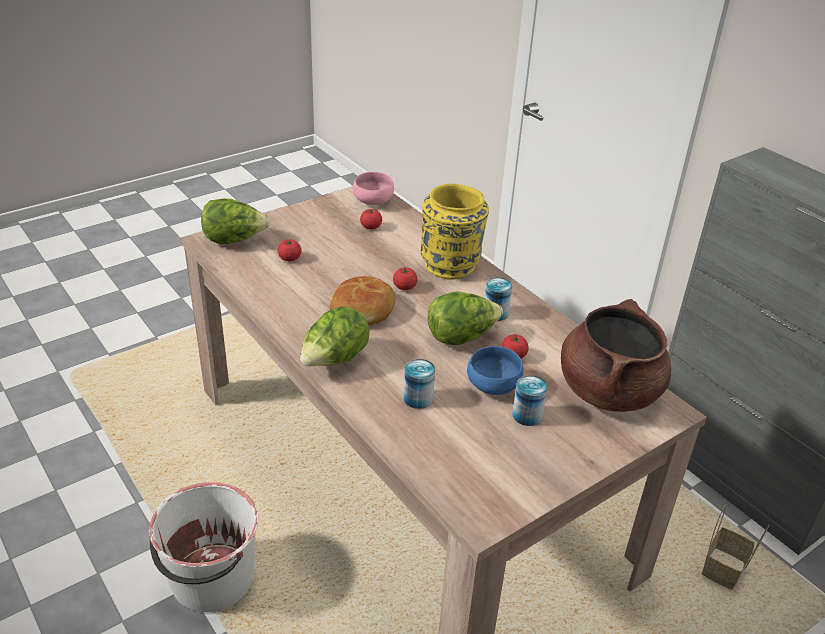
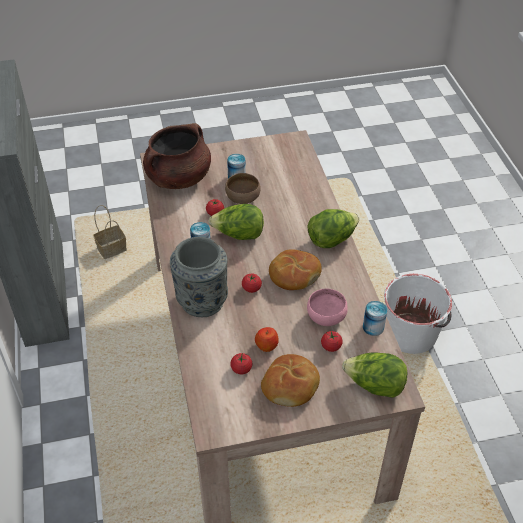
camera: 155 degrees left, 10 degrees up
pink bowl [353,172,394,205] -> pink bowl moved to [307,288,348,326]
can [404,359,435,409] -> can moved to [363,301,387,336]
yellow vase [421,184,489,280] -> grey vase [170,237,228,317]
blue bowl [467,346,523,395] -> brown bowl [225,173,261,204]
none -> apple [255,327,279,352]
none -> bread [261,354,320,407]

